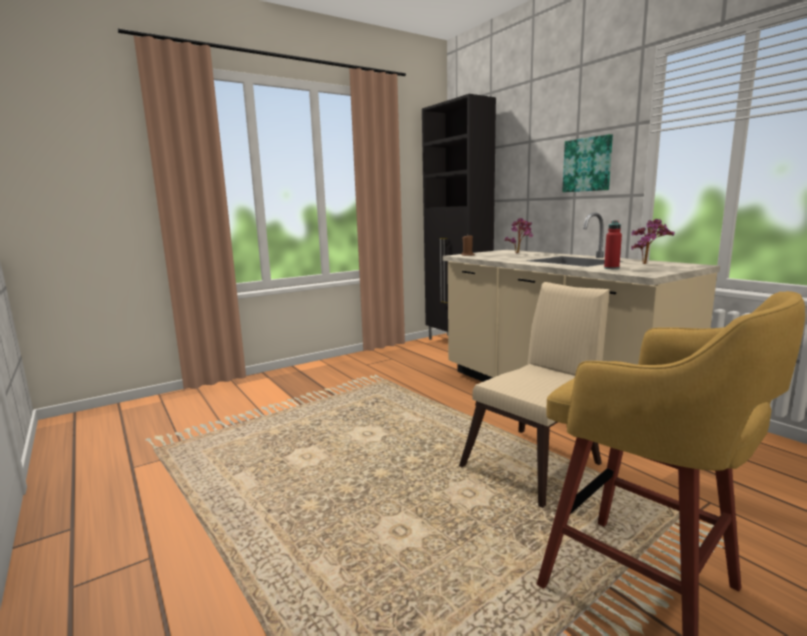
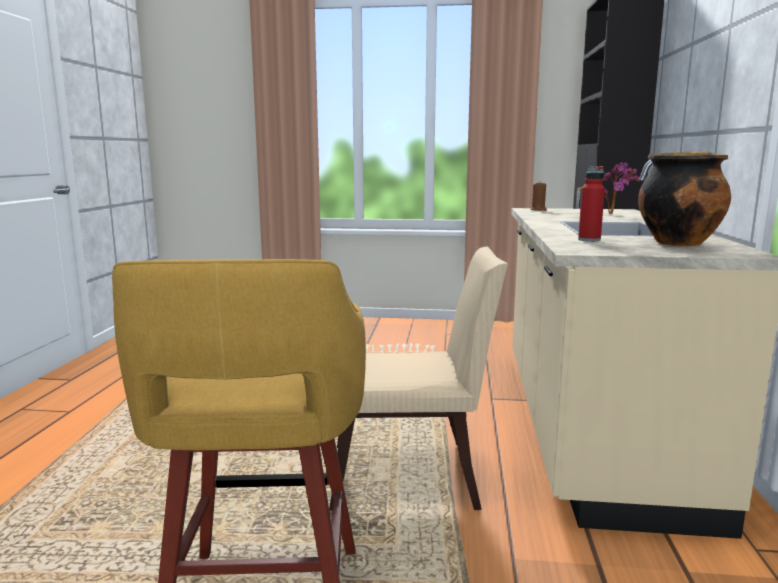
camera: 40 degrees right, 0 degrees up
picture [562,134,613,192] -> none
potted plant [631,219,674,264] -> cooking pot [638,151,731,246]

